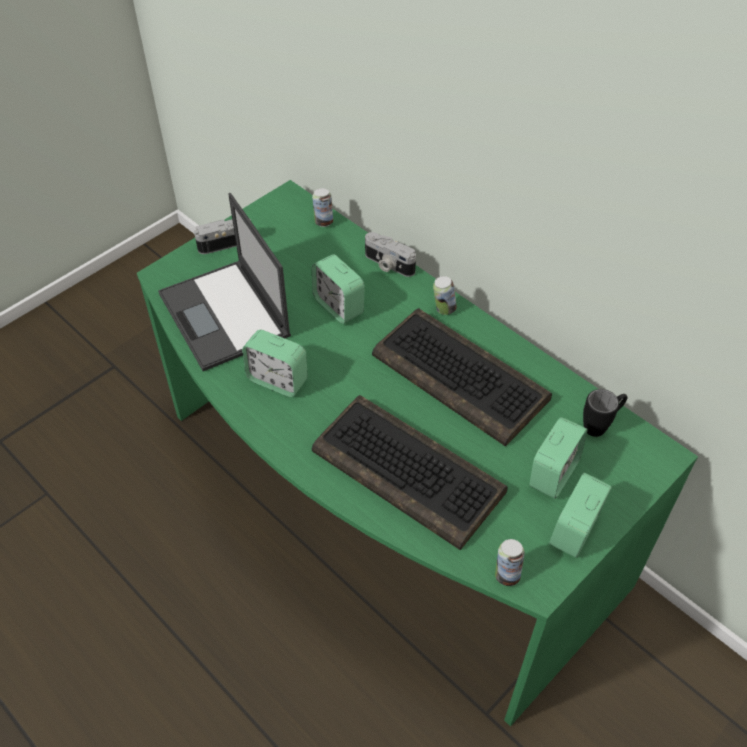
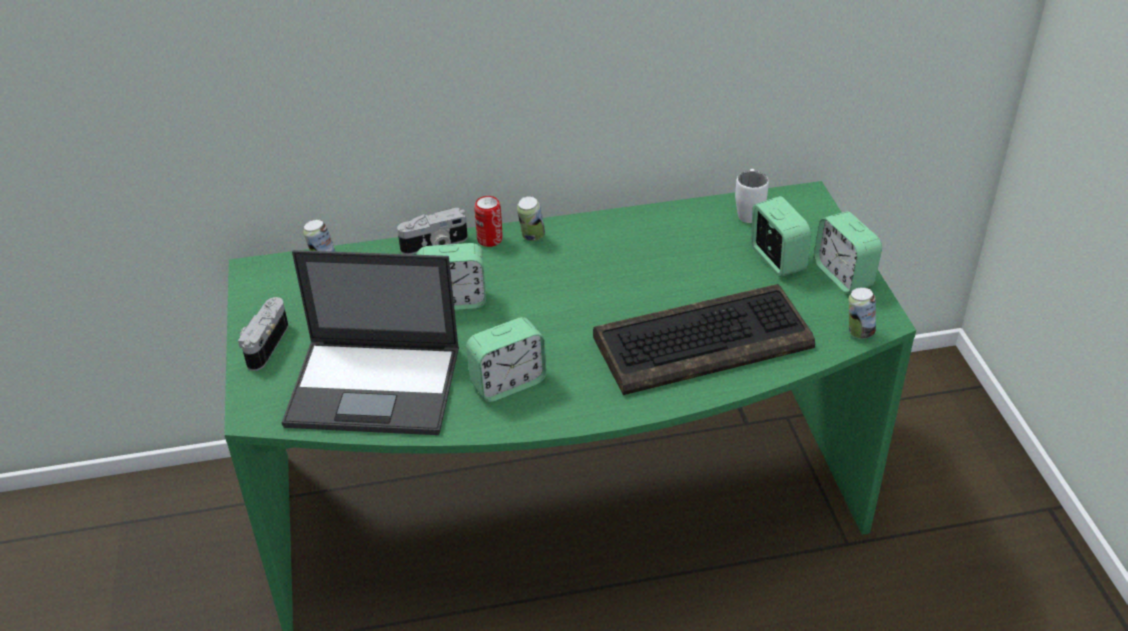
camera: 55 degrees left, 10 degrees down
keyboard [372,308,552,446] -> none
black mug [583,389,627,437] -> white mug [735,169,769,223]
none -> can [474,196,503,247]

